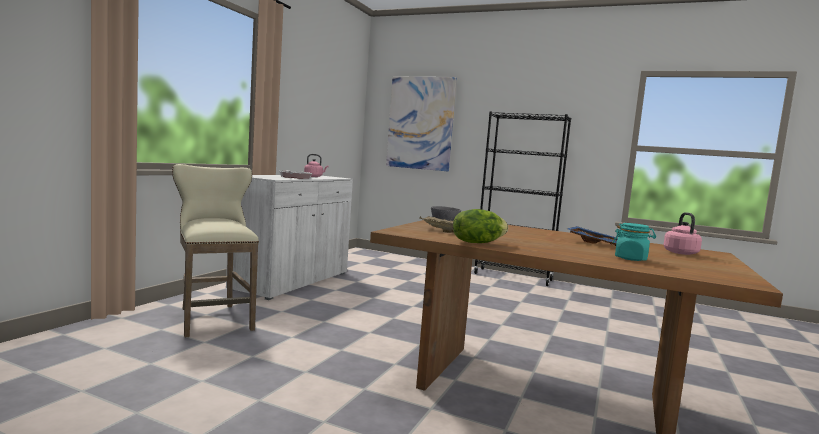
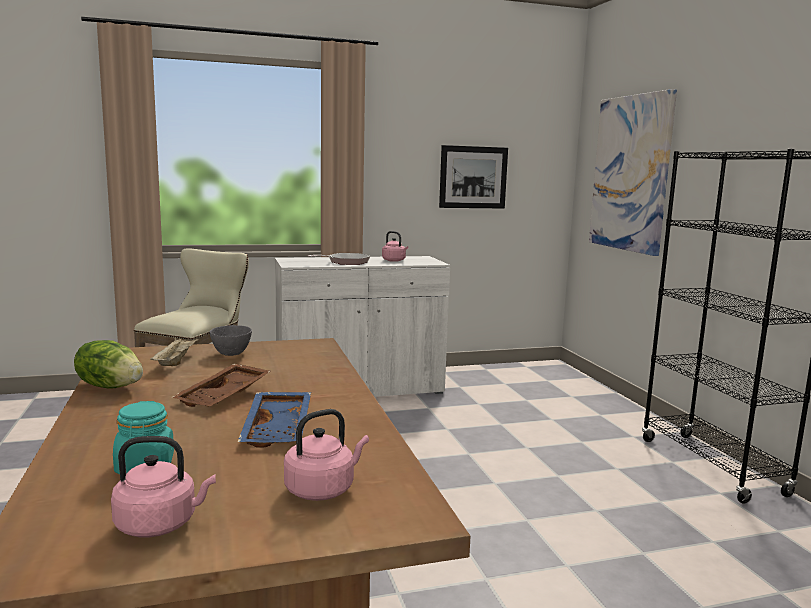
camera: 50 degrees right, 5 degrees up
none -> pink kettle [111,436,216,538]
none -> brown tray [171,364,271,407]
none -> picture [439,145,508,208]

